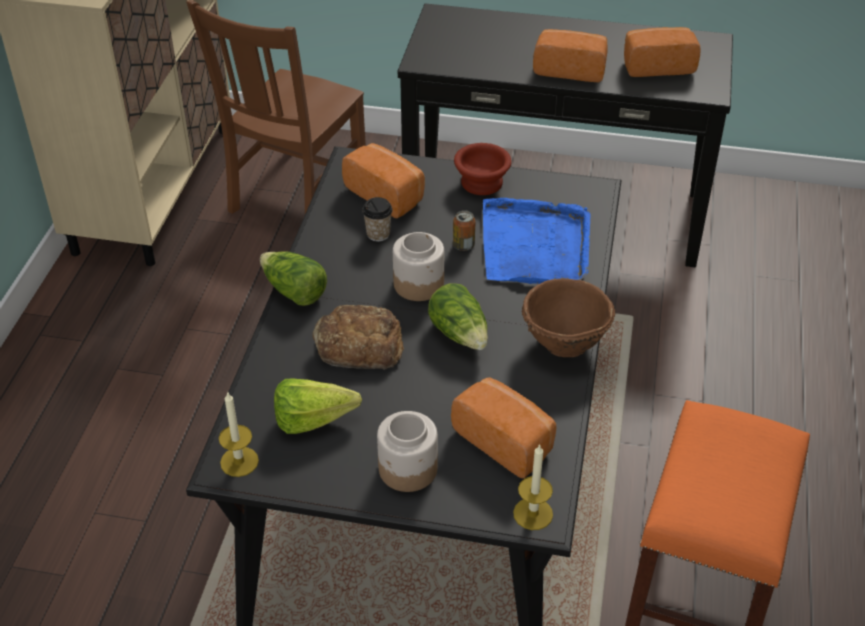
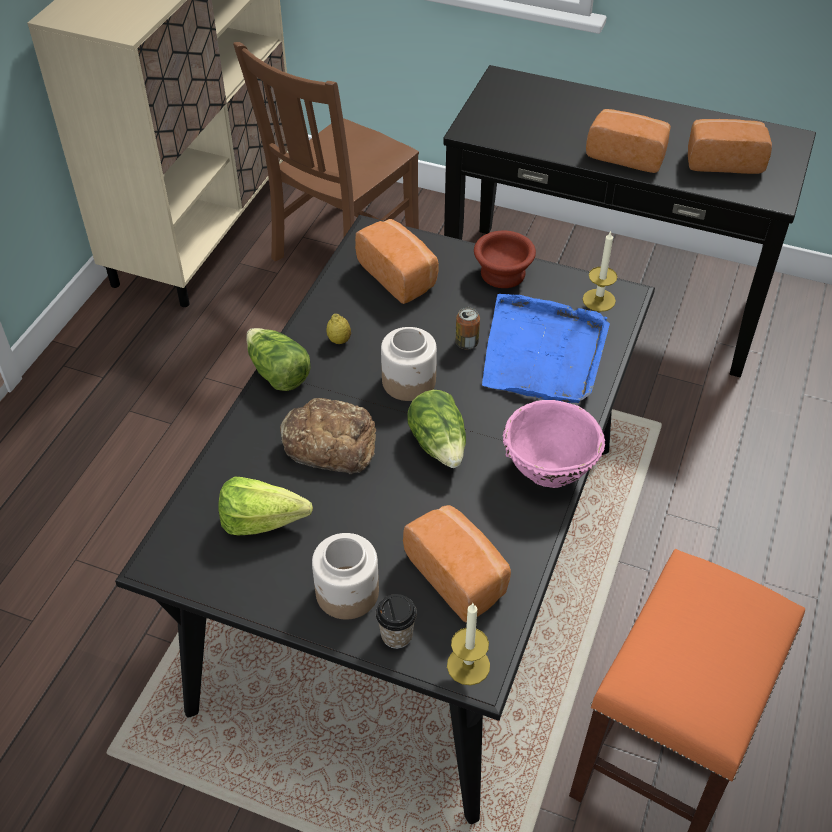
camera: 10 degrees right, 5 degrees up
candle [219,392,259,477] -> candle moved to [583,231,617,312]
cup [362,197,393,242] -> cup moved to [376,594,417,649]
brown bowl [522,278,615,357] -> pink bowl [502,400,605,488]
none -> lemon [327,314,351,344]

